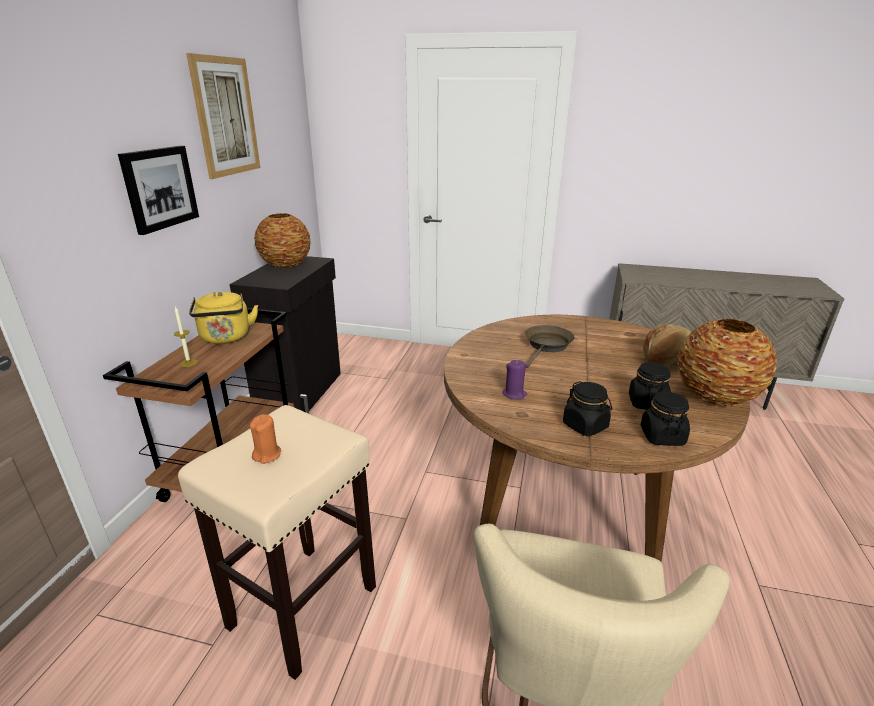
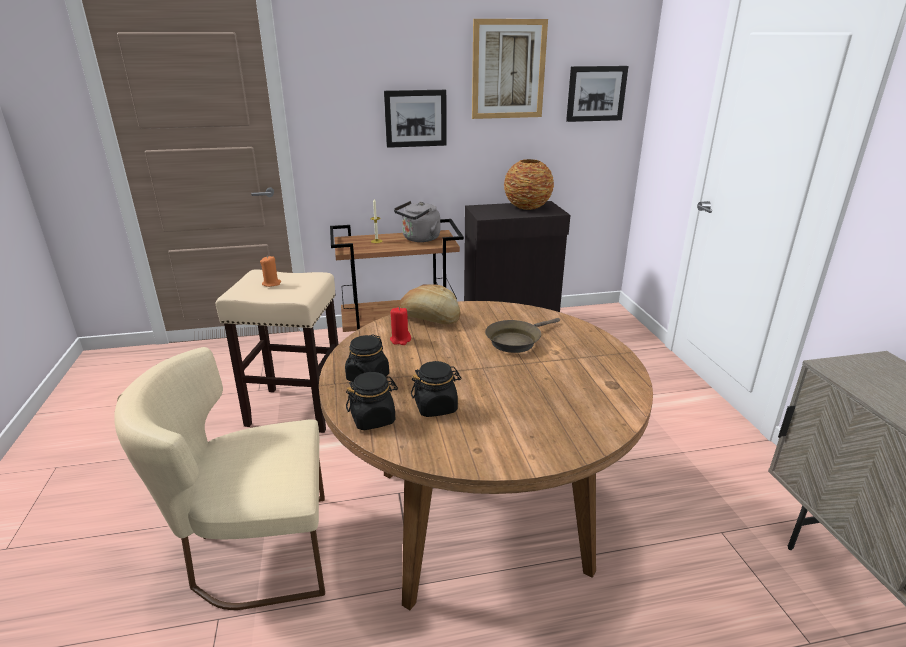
camera: 65 degrees right, 0 degrees up
yellow kettle [189,292,258,344] -> grey kettle [394,201,440,242]
purple candle [502,360,527,400] -> red candle [390,307,411,345]
brown frying pan [525,325,575,368] -> brown frying pan turned 135 degrees clockwise [485,318,560,353]
bread [643,324,691,366] -> bread moved to [399,284,461,324]
vase [677,318,777,406] -> none
none -> picture [566,66,628,122]

